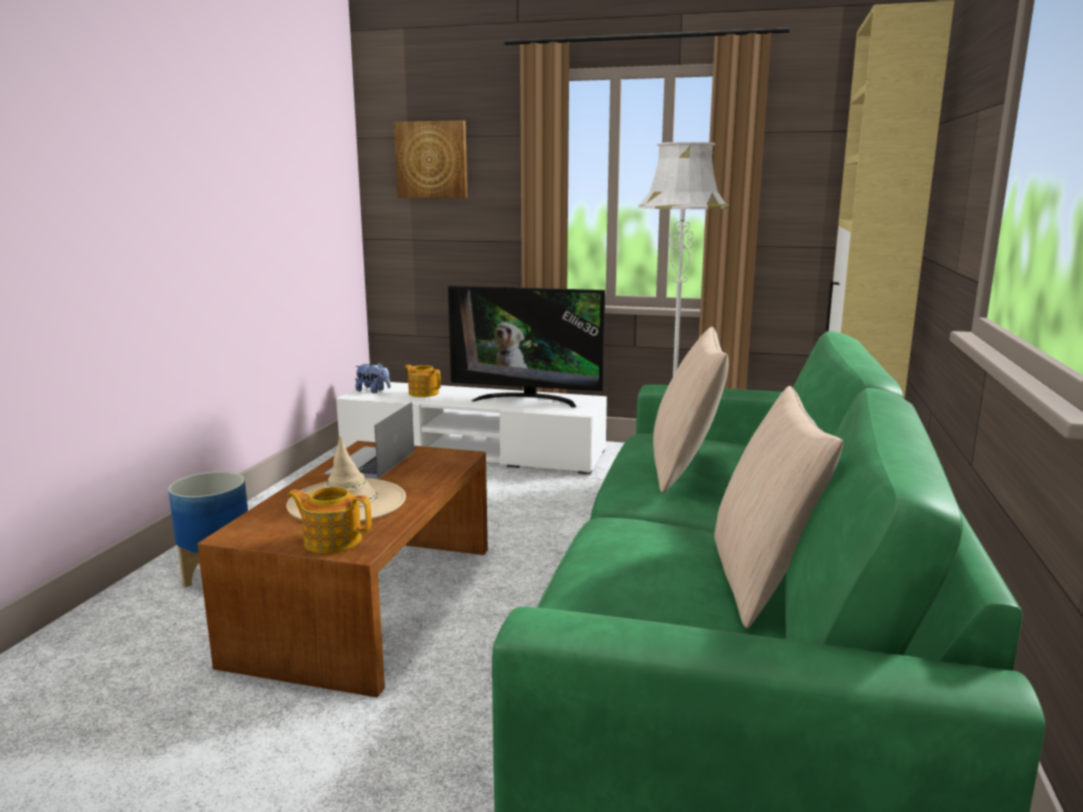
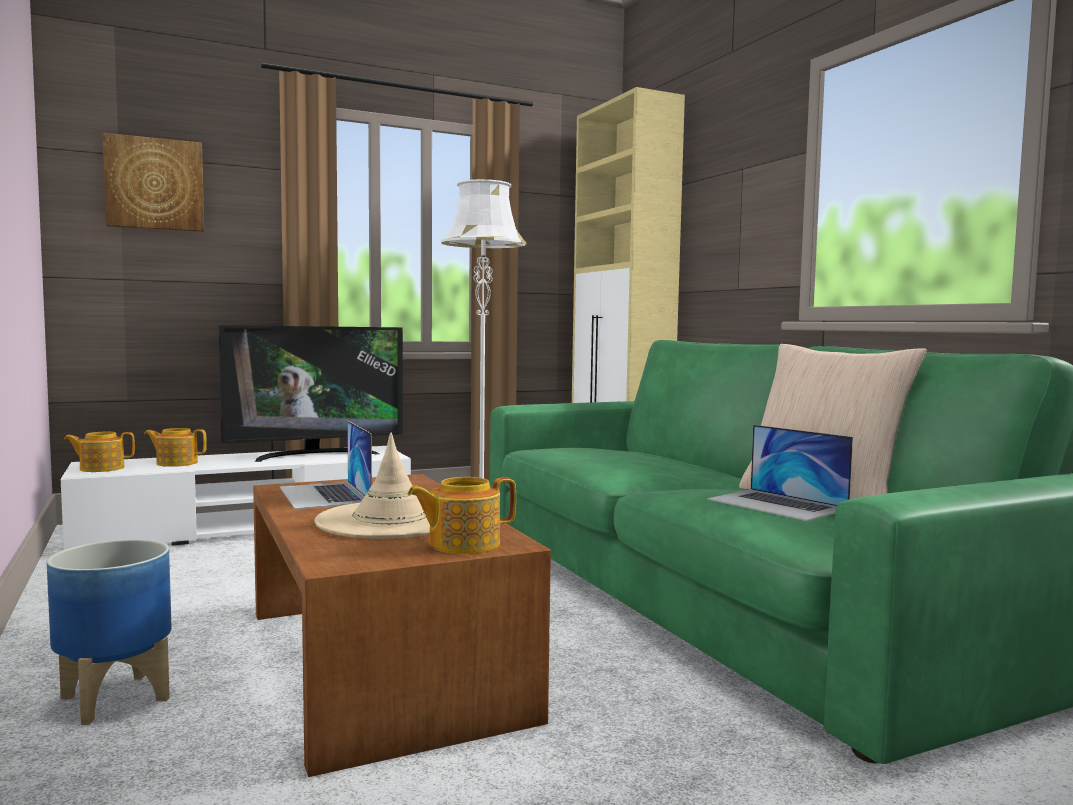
camera: 40 degrees left, 10 degrees down
plush toy [355,362,390,393] -> teapot [64,432,135,472]
beige pillow [653,327,728,493] -> none
none -> laptop [707,425,853,521]

